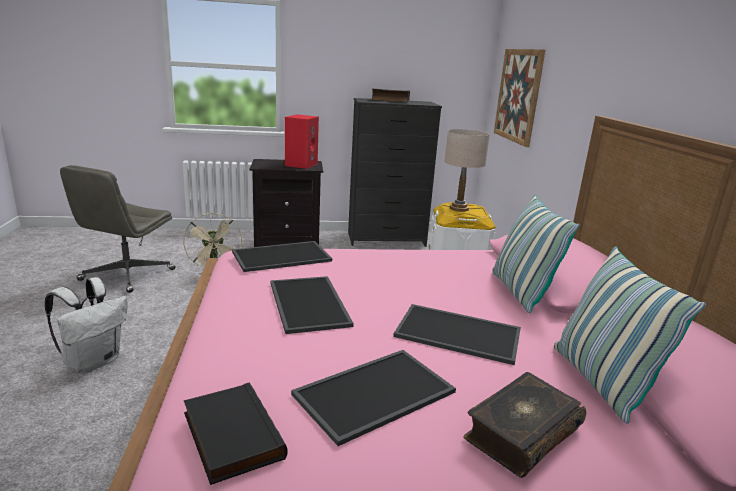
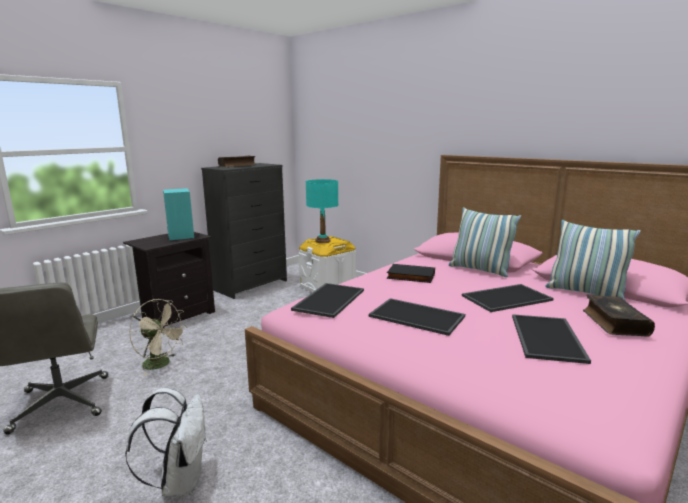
camera: 40 degrees left, 5 degrees down
black book [184,382,287,485] -> black book moved to [387,264,435,283]
red speaker [285,114,319,169] -> turquoise speaker [163,188,194,240]
beige table lamp [444,129,490,212] -> turquoise table lamp [306,179,338,243]
picture [494,49,545,147] -> none

